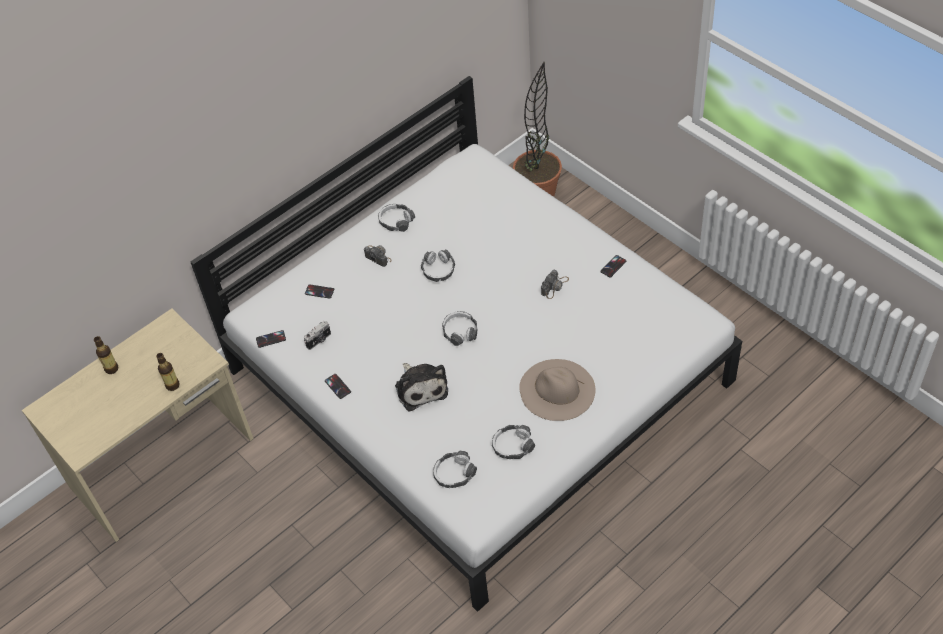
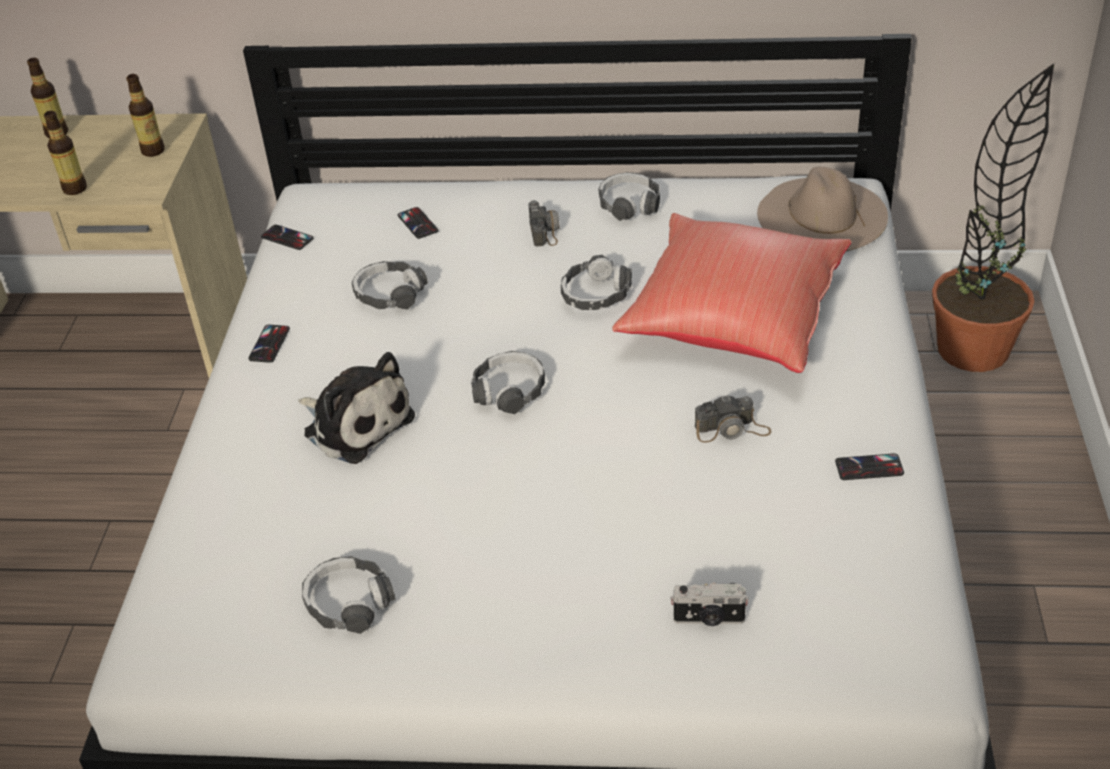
camera: 45 degrees right, 10 degrees down
camera [304,321,331,350] -> camera moved to [671,583,749,626]
plush toy [395,363,448,411] -> plush toy turned 75 degrees counterclockwise [298,352,415,464]
headphones [433,451,477,488] -> headphones moved to [352,261,428,310]
beige hat [519,359,595,421] -> beige hat moved to [757,166,888,251]
none -> bottle [126,74,165,157]
none -> red pillow [612,213,851,373]

